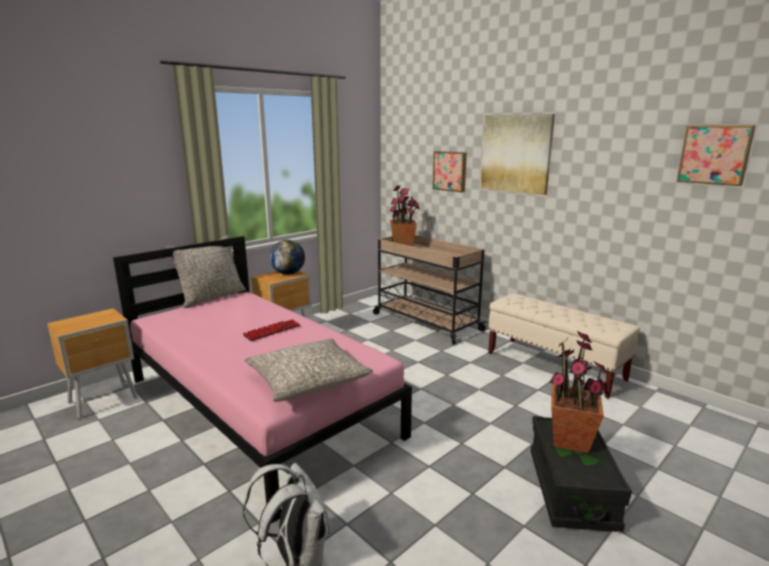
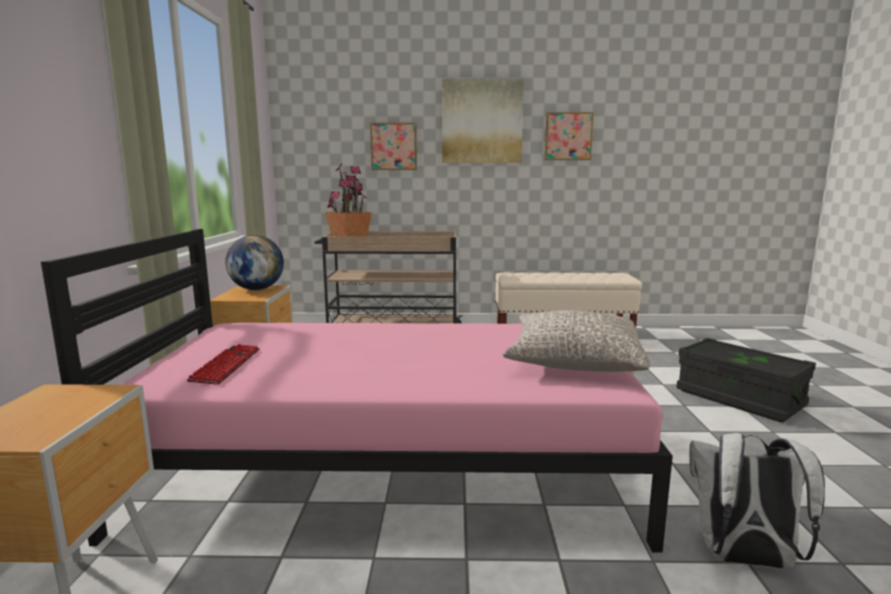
camera: 45 degrees left, 5 degrees down
grey pillow [166,235,246,308] -> none
keyboard [243,320,300,341] -> keyboard moved to [187,344,260,385]
potted plant [549,331,609,453] -> none
picture [677,125,755,186] -> picture moved to [545,112,594,160]

